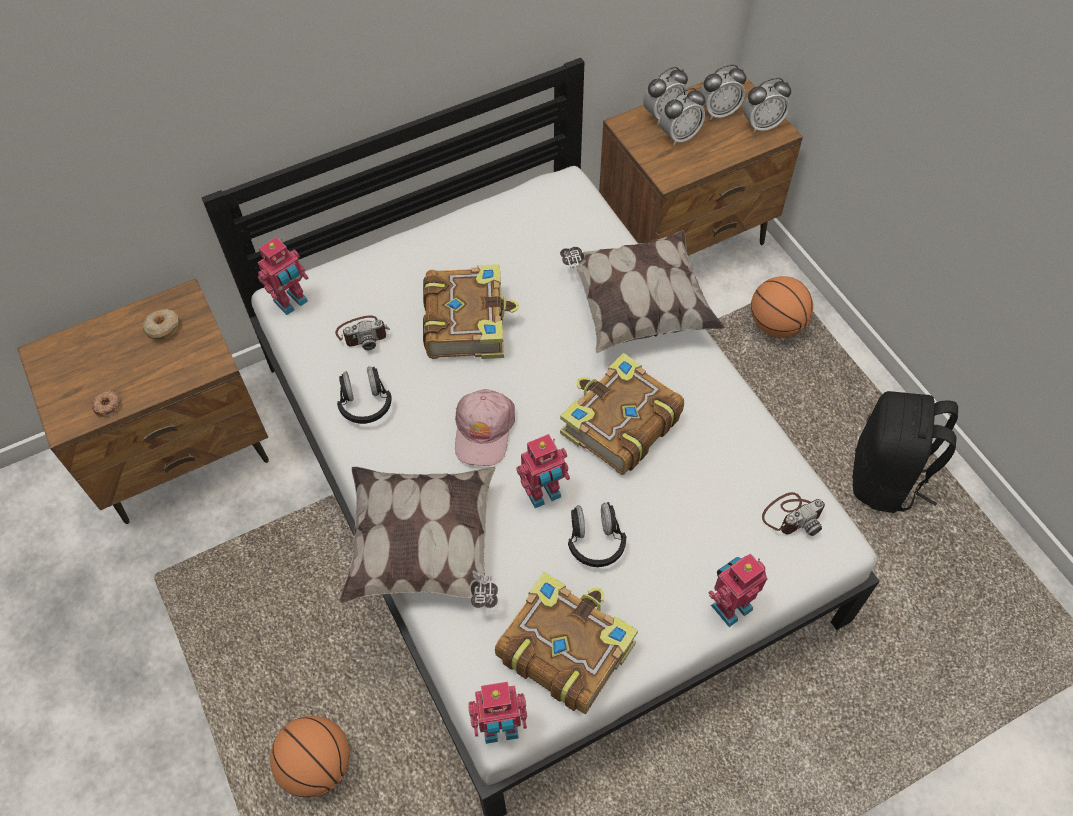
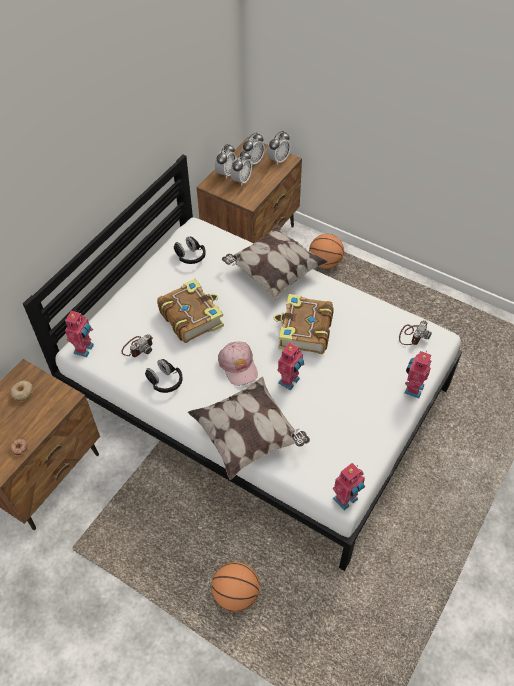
camera: 30 degrees left, 5 degrees down
book [495,572,638,714] -> none
black headphones [568,502,626,567] -> black headphones moved to [174,237,206,264]
black backpack [852,391,958,513] -> none

